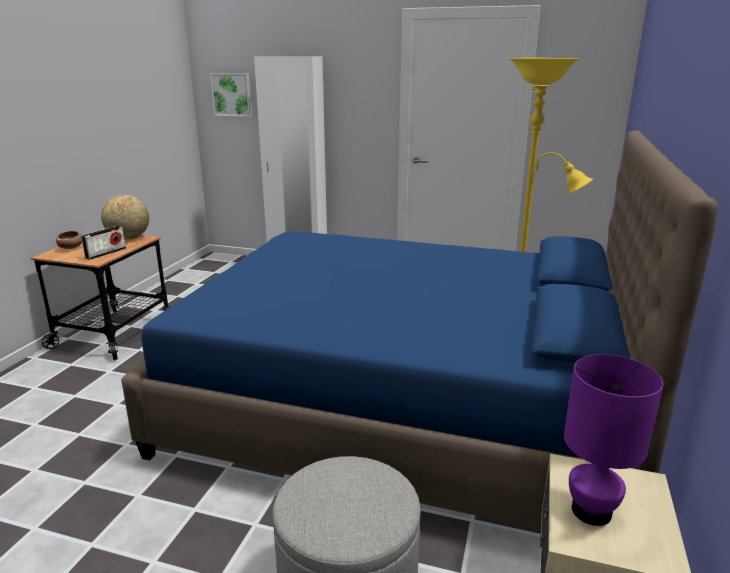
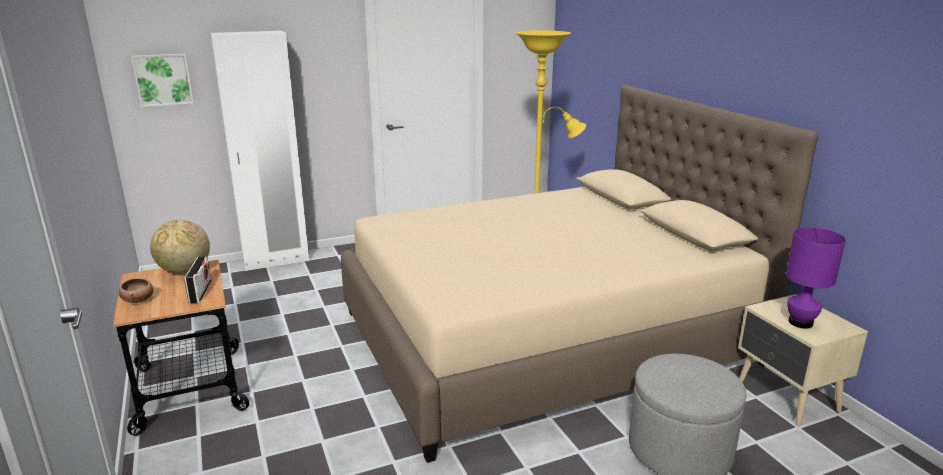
camera: 40 degrees left, 0 degrees up
blue bed [121,130,718,530] -> beige bed [341,85,818,463]

